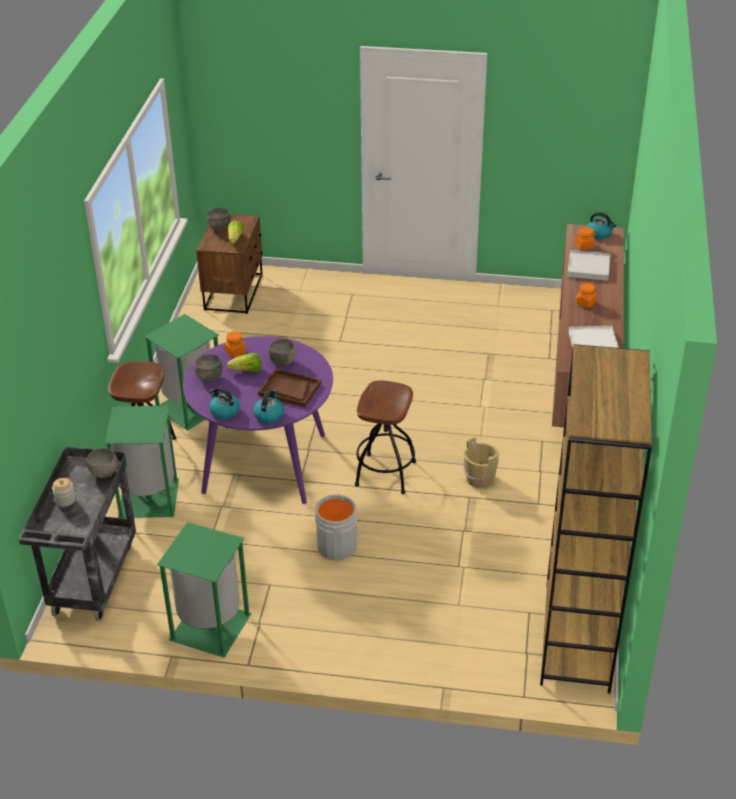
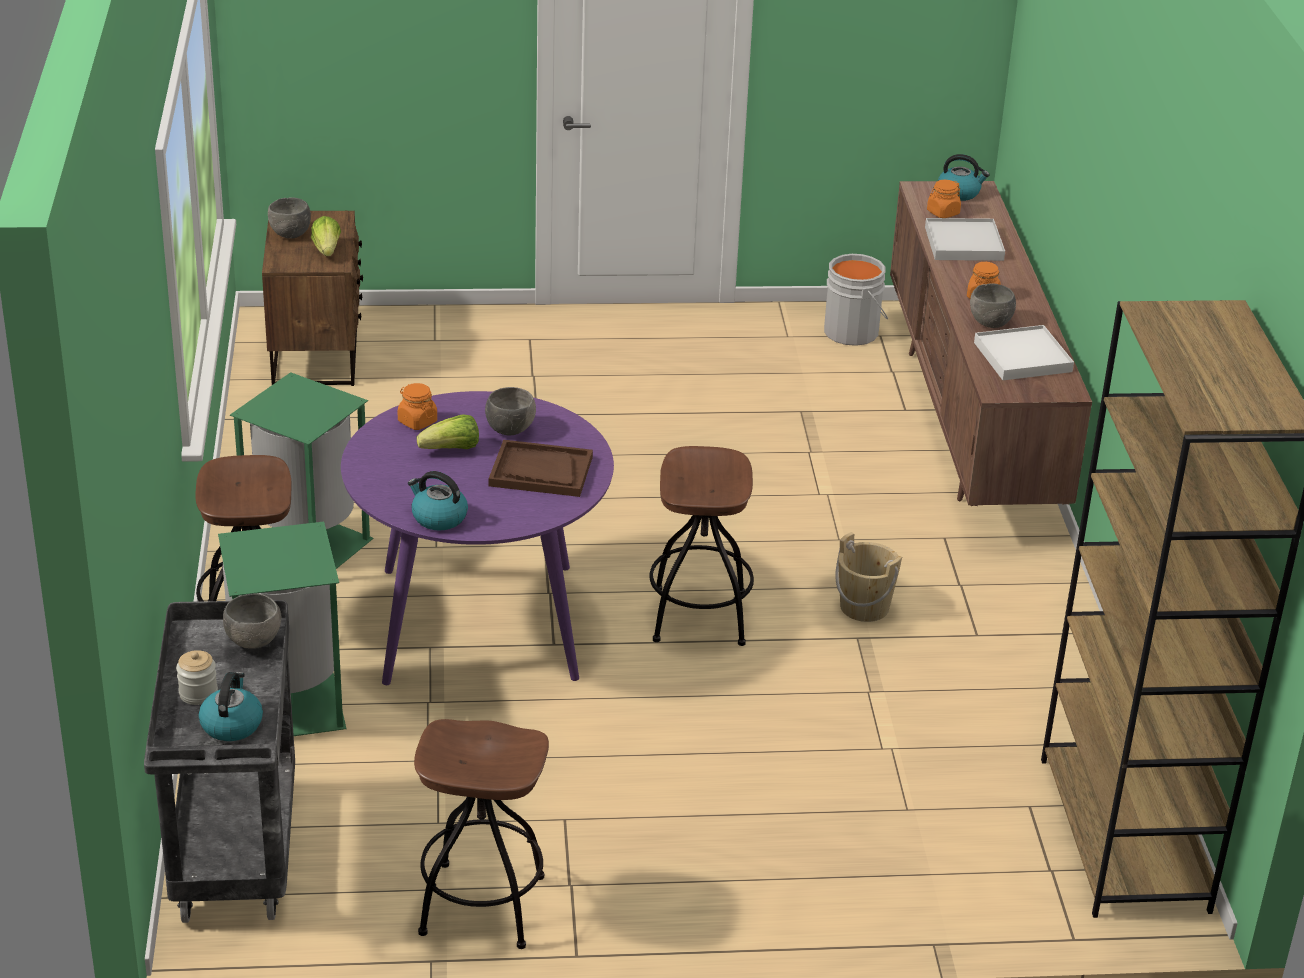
camera: 15 degrees left, 5 degrees down
green trash can [157,522,252,658] -> brown stool [414,719,549,949]
grey bowl [194,354,223,382] -> grey bowl moved to [970,283,1016,328]
kettle [253,390,284,424] -> kettle moved to [199,672,263,741]
grey bucket [315,495,359,561] -> grey bucket moved to [824,254,888,346]

